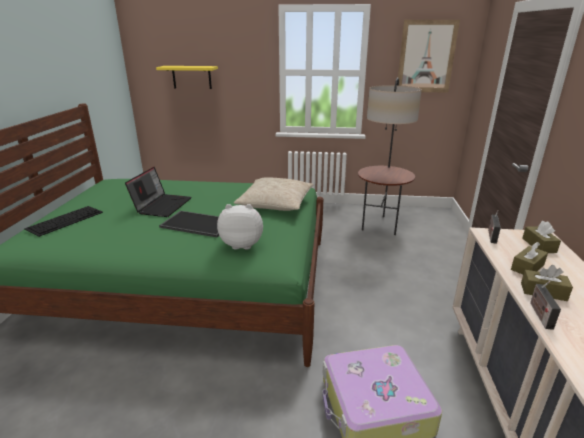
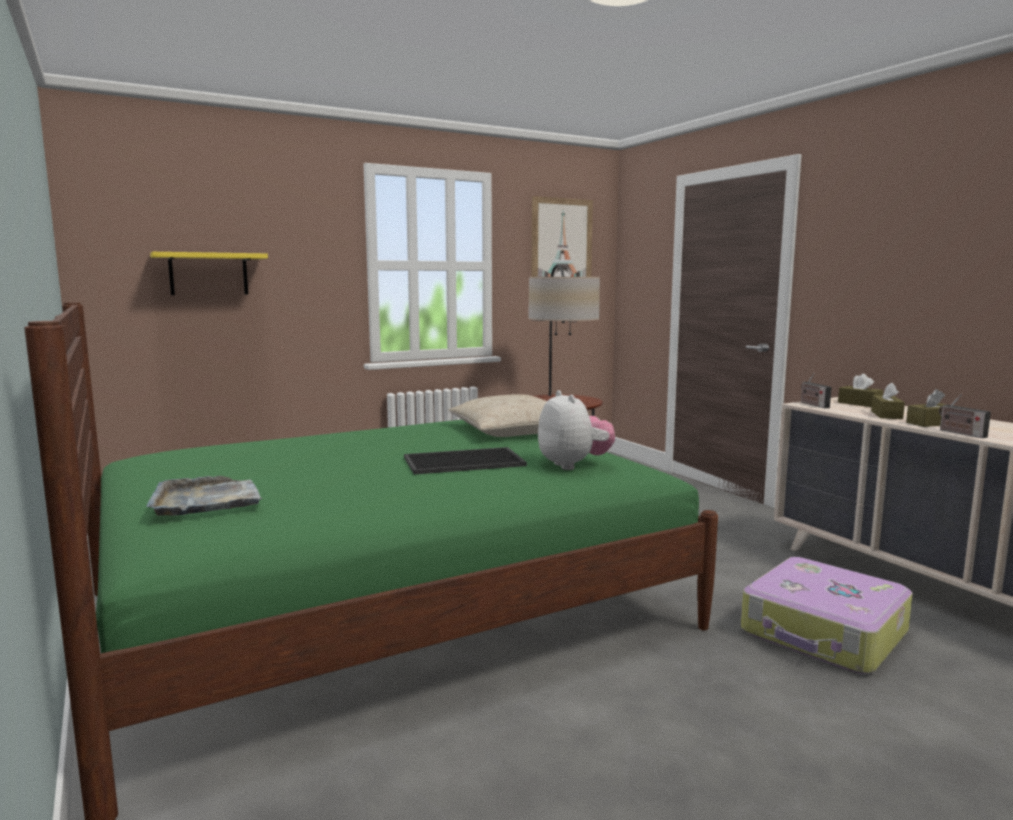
camera: 35 degrees left, 15 degrees down
keyboard [25,206,103,237] -> grey tray [146,476,263,516]
laptop [125,167,192,217] -> none
plush toy [217,204,263,250] -> plush toy turned 105 degrees clockwise [538,390,615,470]

